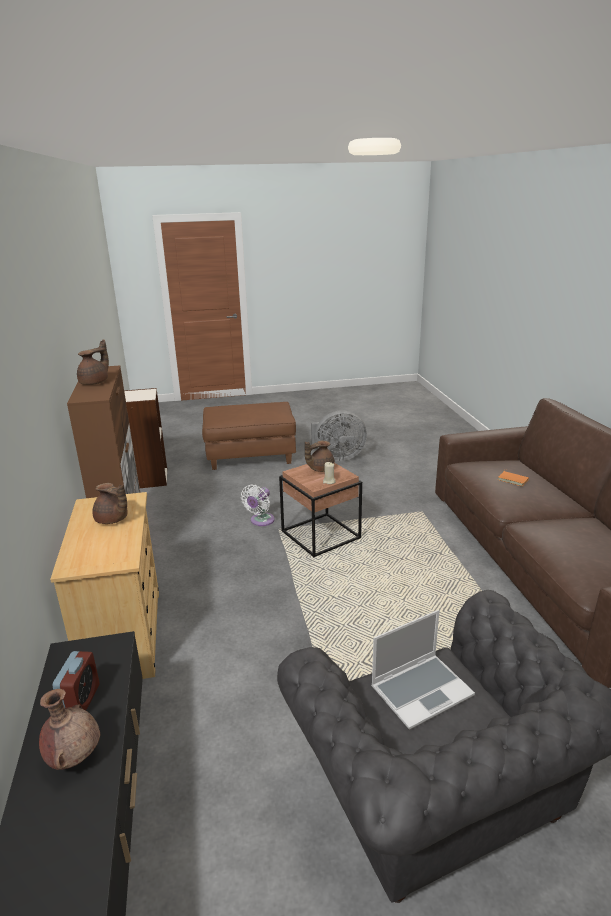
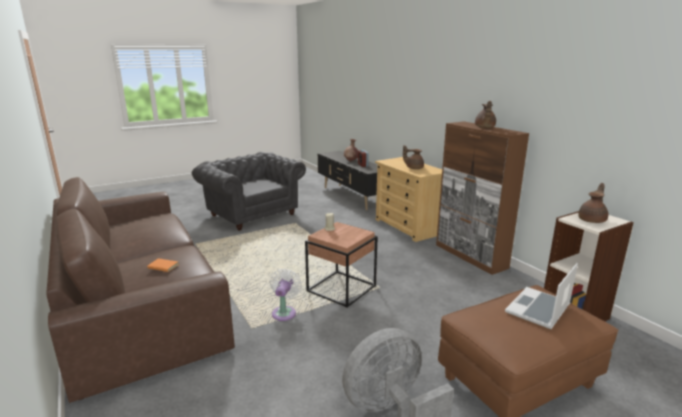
camera: 160 degrees right, 5 degrees down
white fan [241,485,275,526] -> white fan moved to [270,269,302,321]
brown teapot [305,441,335,472] -> brown teapot moved to [578,183,608,223]
laptop [371,610,475,730] -> laptop moved to [505,263,578,329]

